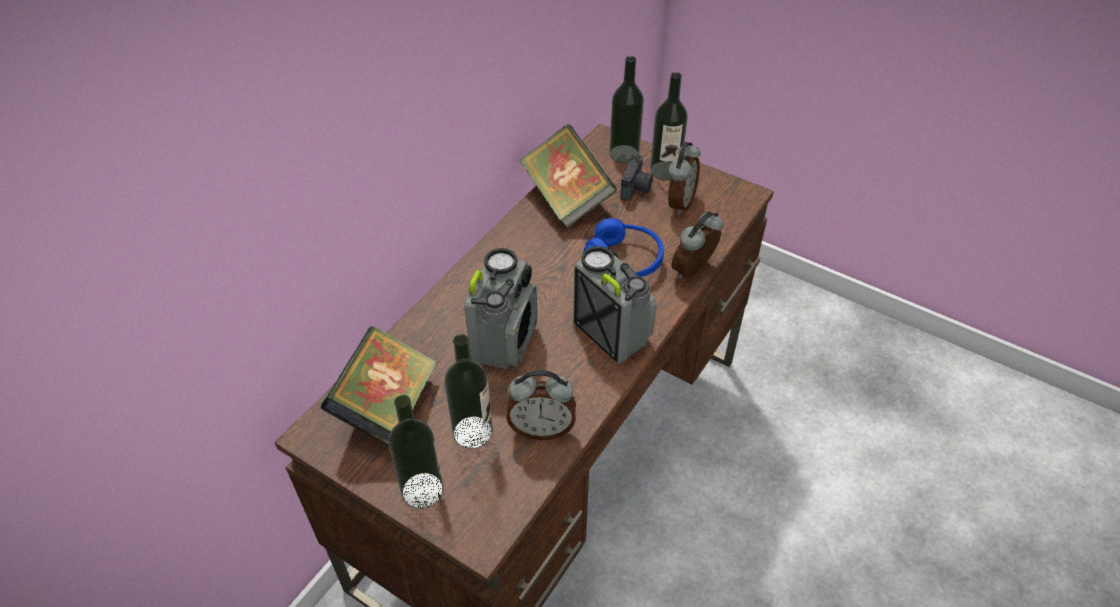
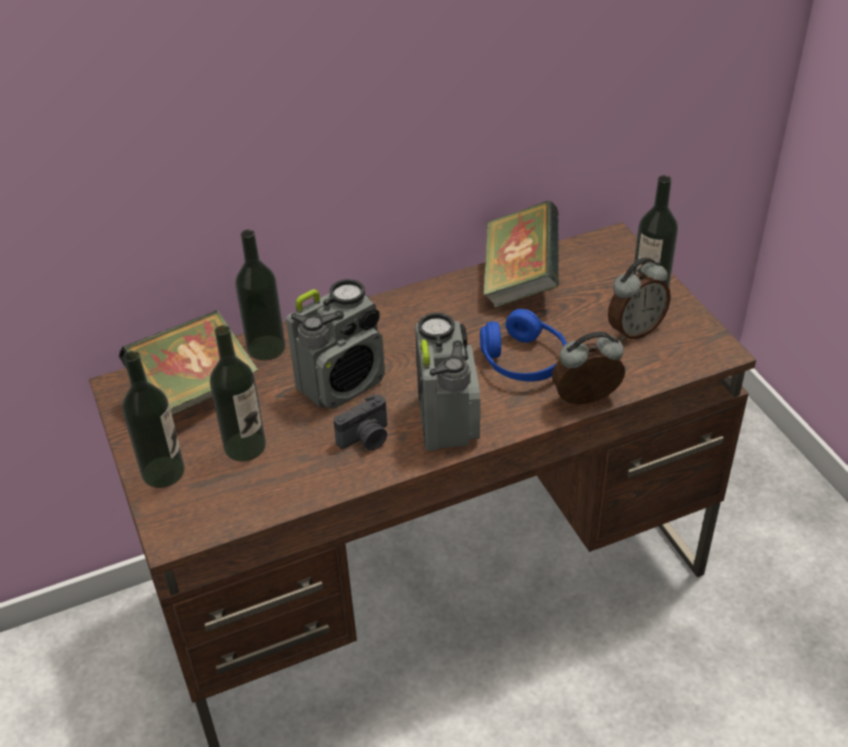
camera: 35 degrees right, 5 degrees down
alarm clock [506,370,576,440] -> none
bottle [609,56,644,164] -> bottle moved to [235,229,286,361]
camera [620,154,653,201] -> camera moved to [333,394,387,451]

